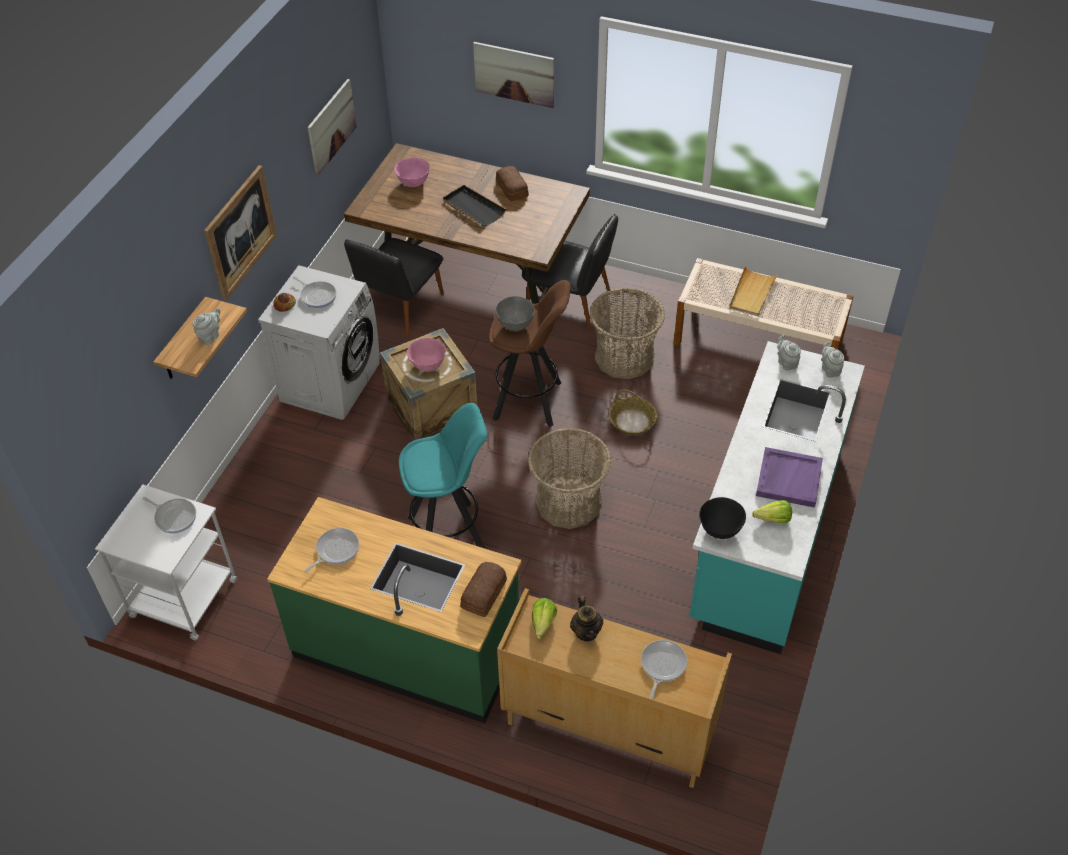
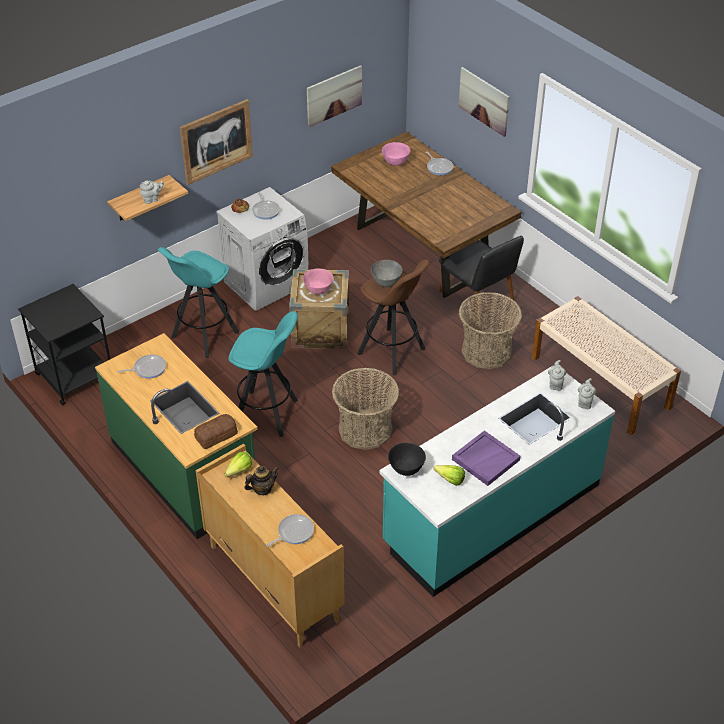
camera: 30 degrees right, 5 degrees down
white cart [95,485,237,640] -> black cart [18,284,110,405]
frying pan [142,497,196,533] -> frying pan moved to [426,151,453,175]
black chair [344,238,444,337] -> none
black tray [443,185,506,226] -> none
bread [496,166,529,202] -> none
teapot [570,595,603,641] -> teapot turned 135 degrees counterclockwise [244,466,279,495]
basket [609,390,657,435] -> none
beige tray [729,266,778,316] -> none
none -> turquoise stool [158,247,239,358]

